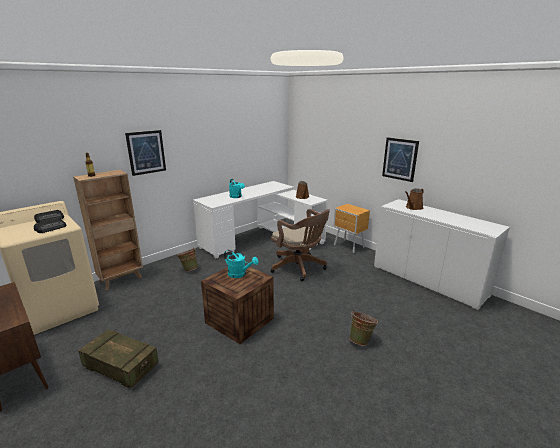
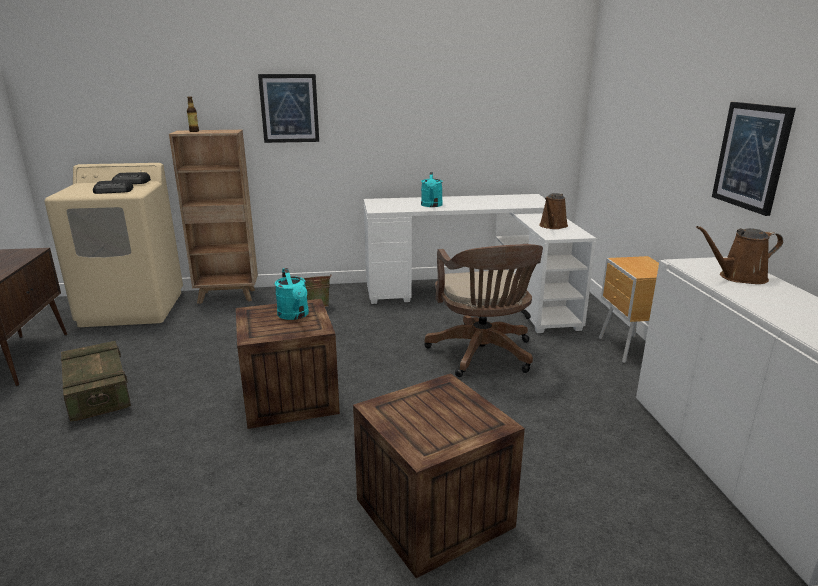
camera: 35 degrees right, 0 degrees up
green bucket [349,310,378,346] -> crate [353,374,525,578]

